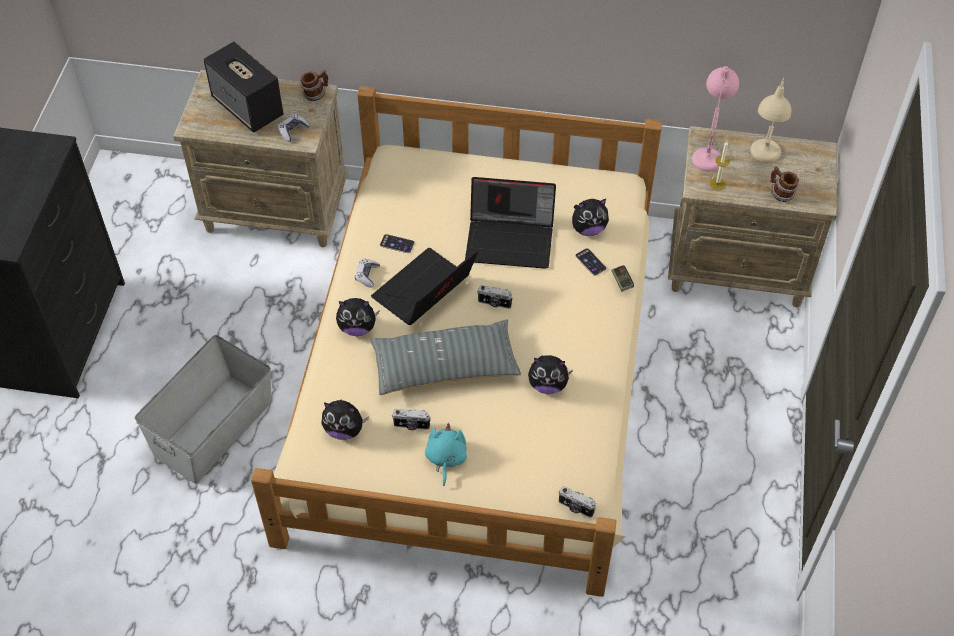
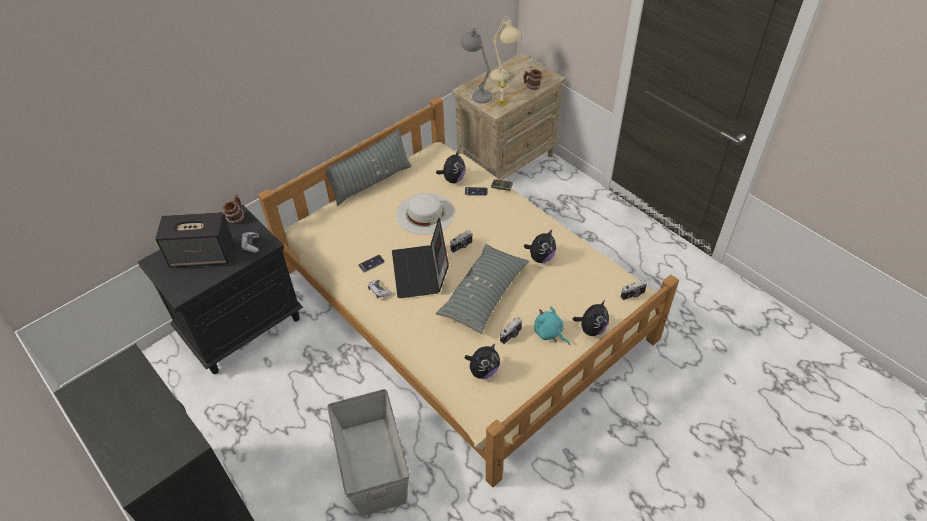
camera: 50 degrees left, 5 degrees down
beige nightstand [173,70,349,247] -> black nightstand [138,205,303,374]
plush toy [336,298,380,336] -> plush toy moved to [573,300,609,336]
laptop [465,177,556,269] -> white hat [396,193,455,235]
pink table lamp [692,66,739,172] -> grey table lamp [461,27,492,103]
none -> grey pillow [326,129,411,206]

